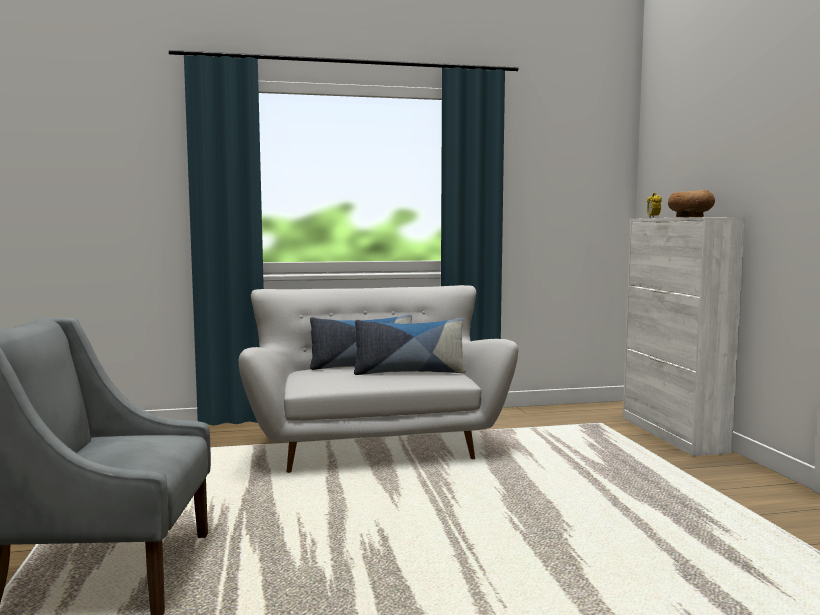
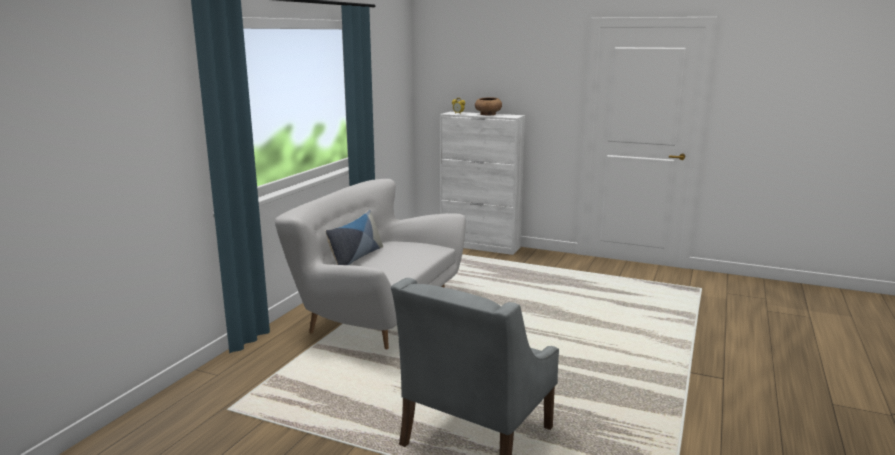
camera: 55 degrees left, 10 degrees up
pillow [354,318,466,375] -> none

